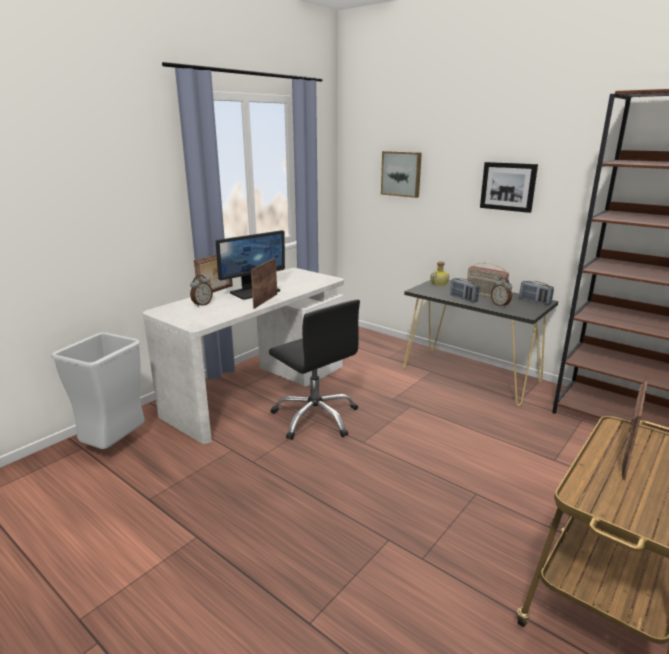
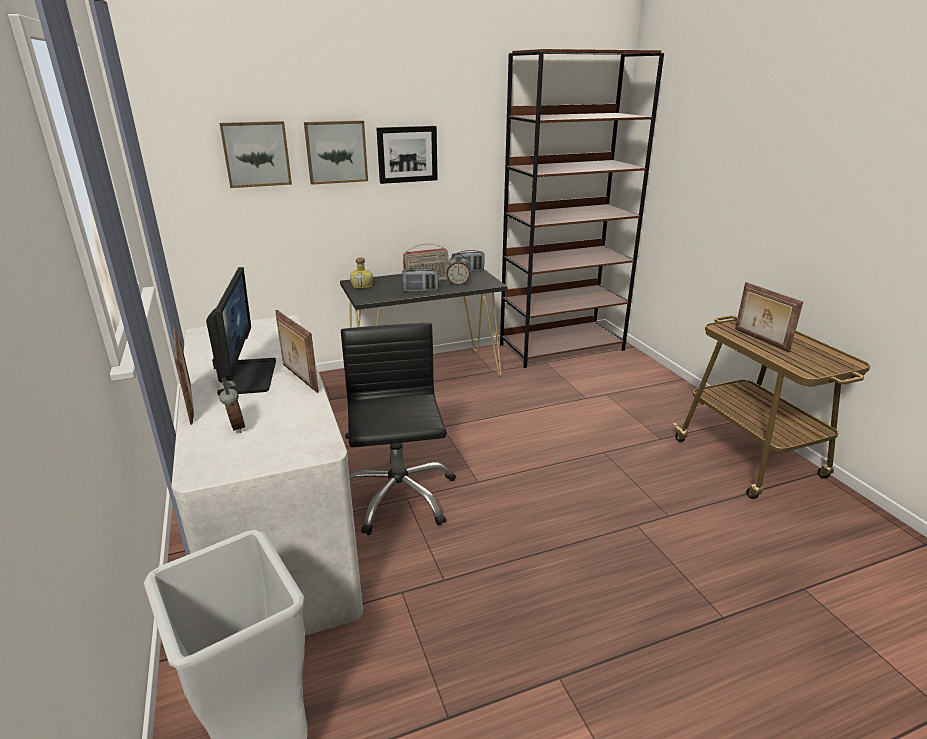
camera: 60 degrees left, 5 degrees up
black office chair [269,299,360,440] -> black office chair turned 90 degrees counterclockwise [341,323,456,535]
none -> picture [304,120,368,185]

